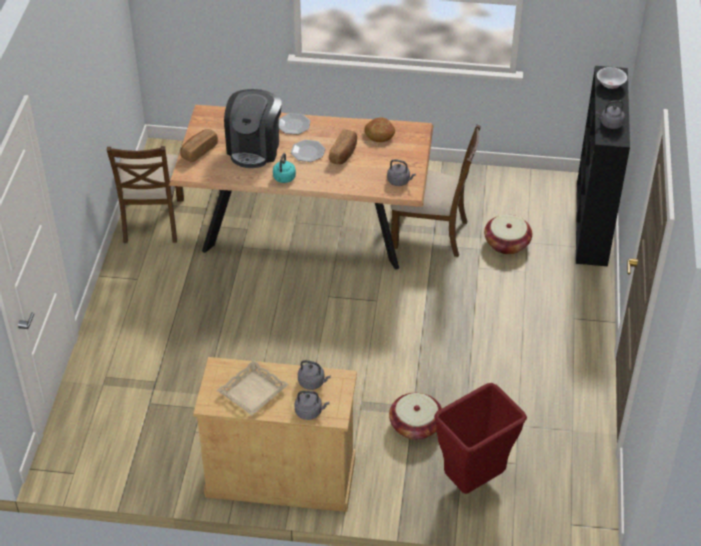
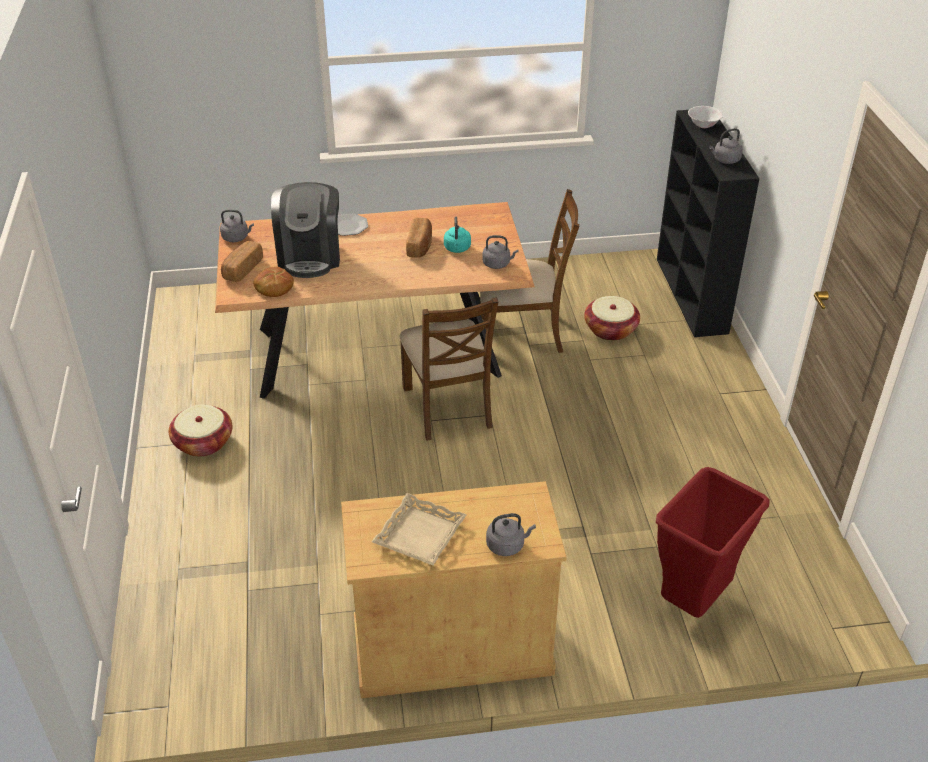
camera: 15 degrees left, 5 degrees down
brown chair [107,146,184,243] -> brown chair moved to [399,297,498,441]
turquoise kettle [273,153,296,183] -> turquoise kettle moved to [444,217,471,253]
plate [291,140,325,162] -> none
grey kettle [298,360,331,390] -> grey kettle moved to [220,210,254,242]
bread [365,117,395,142] -> bread moved to [254,266,294,297]
basket [389,393,442,440] -> basket moved to [169,405,232,457]

